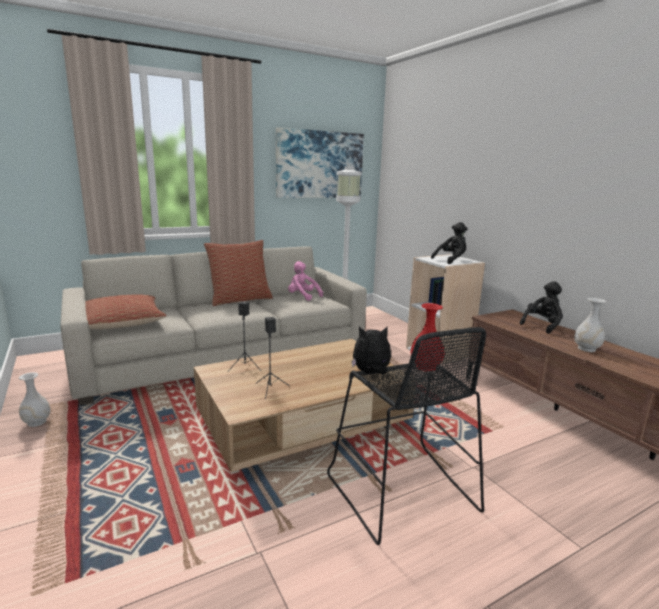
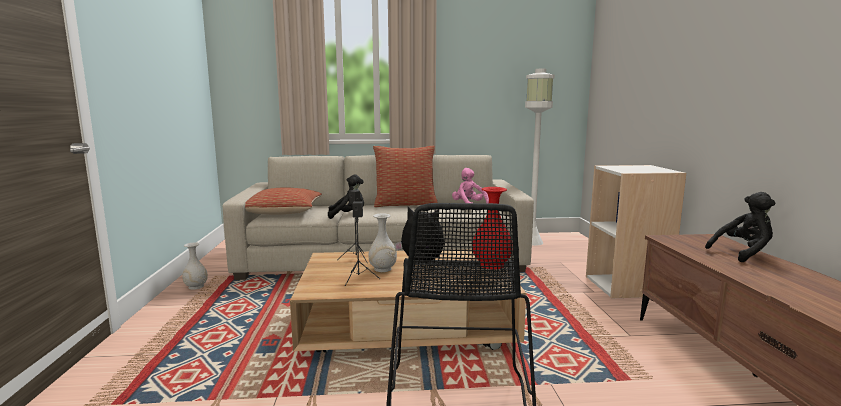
camera: 25 degrees right, 5 degrees down
picture [276,127,364,198] -> none
black plush toy [431,222,468,264] -> black plush toy moved to [328,174,364,219]
white vase [574,298,606,352] -> white vase moved to [368,213,397,272]

